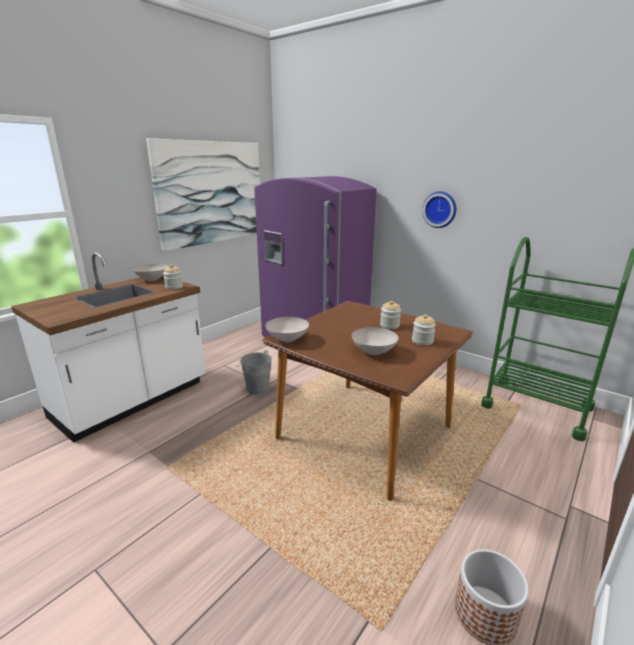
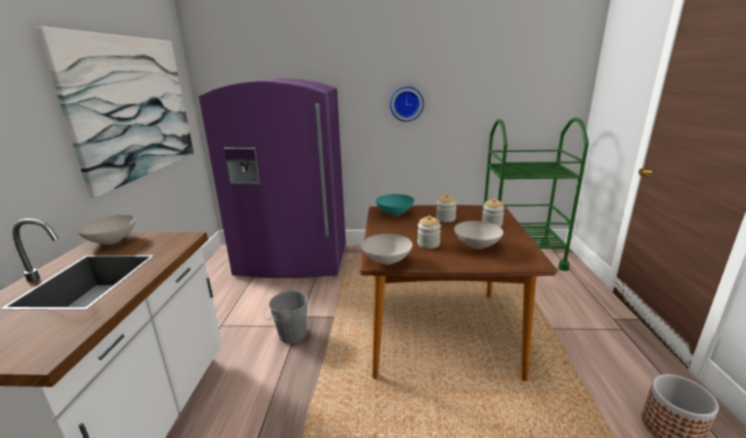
camera: 35 degrees left, 0 degrees up
jar [163,265,183,290] -> jar moved to [417,215,441,249]
none -> turquoise bowl [376,194,414,216]

